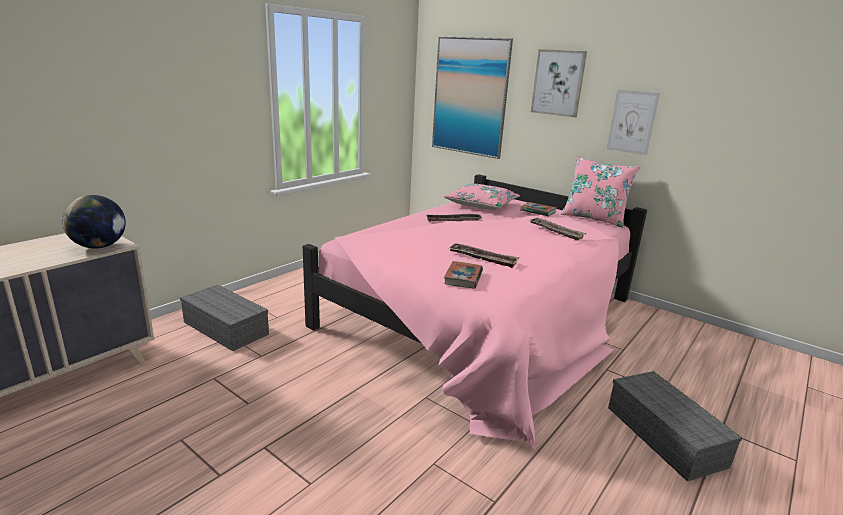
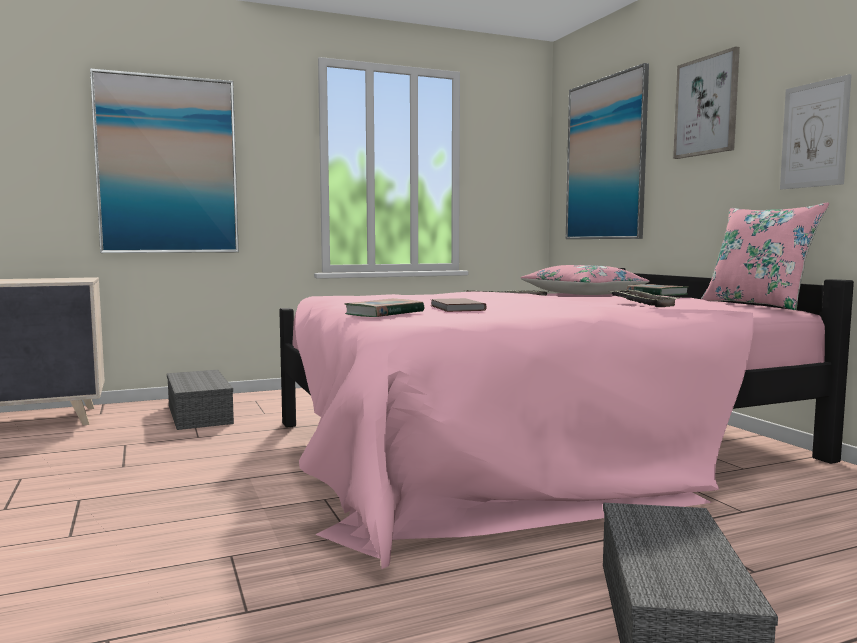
camera: 30 degrees right, 15 degrees down
globe [62,195,126,248] -> none
tray [448,243,519,268] -> brown book [431,298,487,312]
none -> picture [90,68,239,253]

